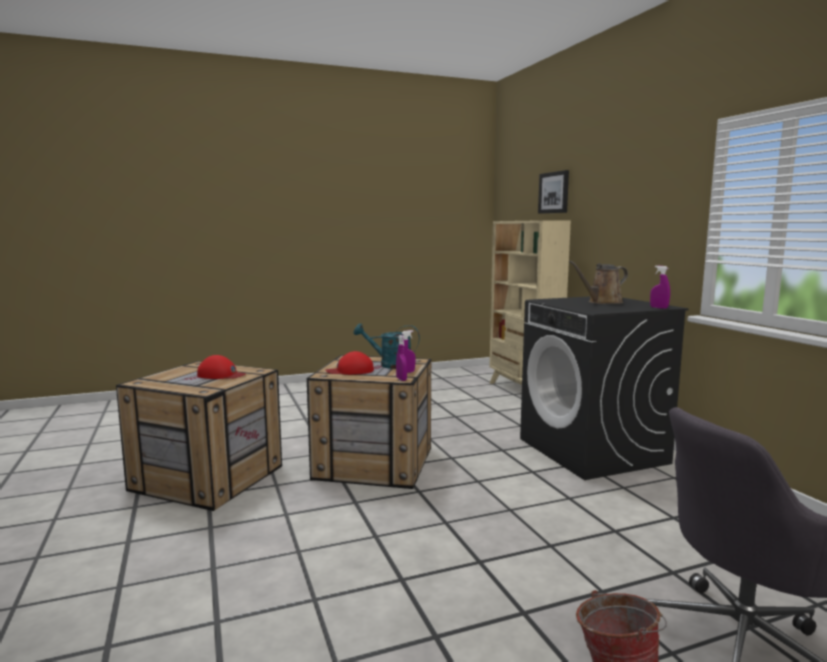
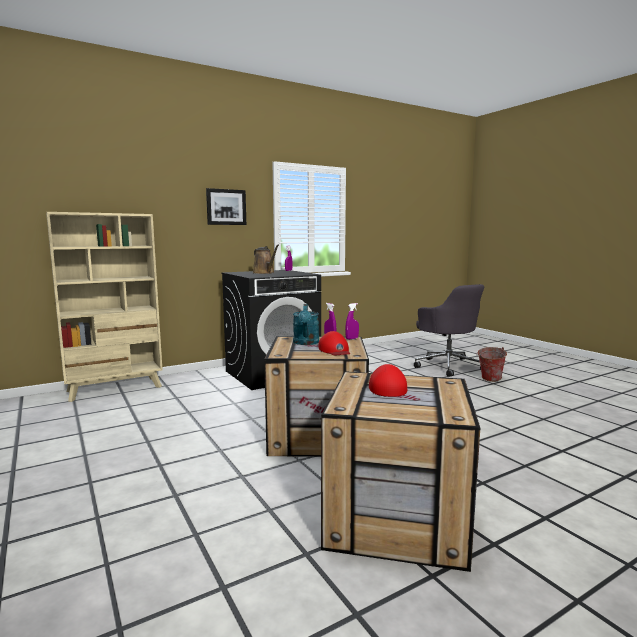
camera: 100 degrees left, 0 degrees up
picture [538,170,569,214] -> picture moved to [206,188,246,225]

